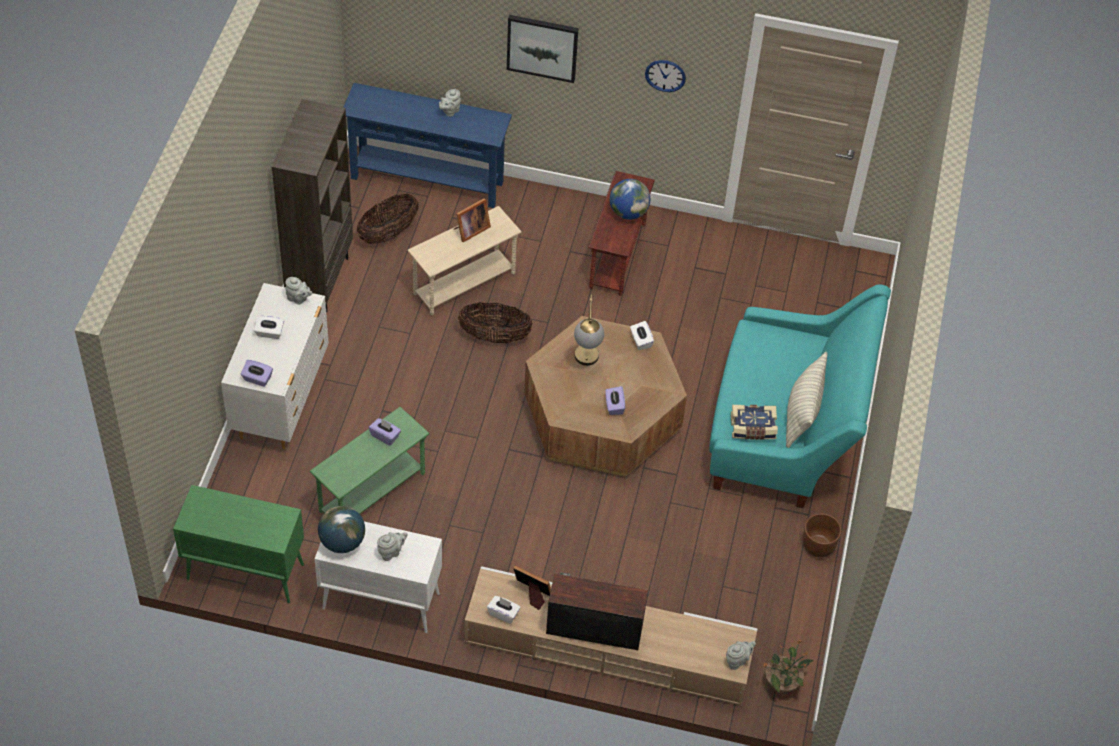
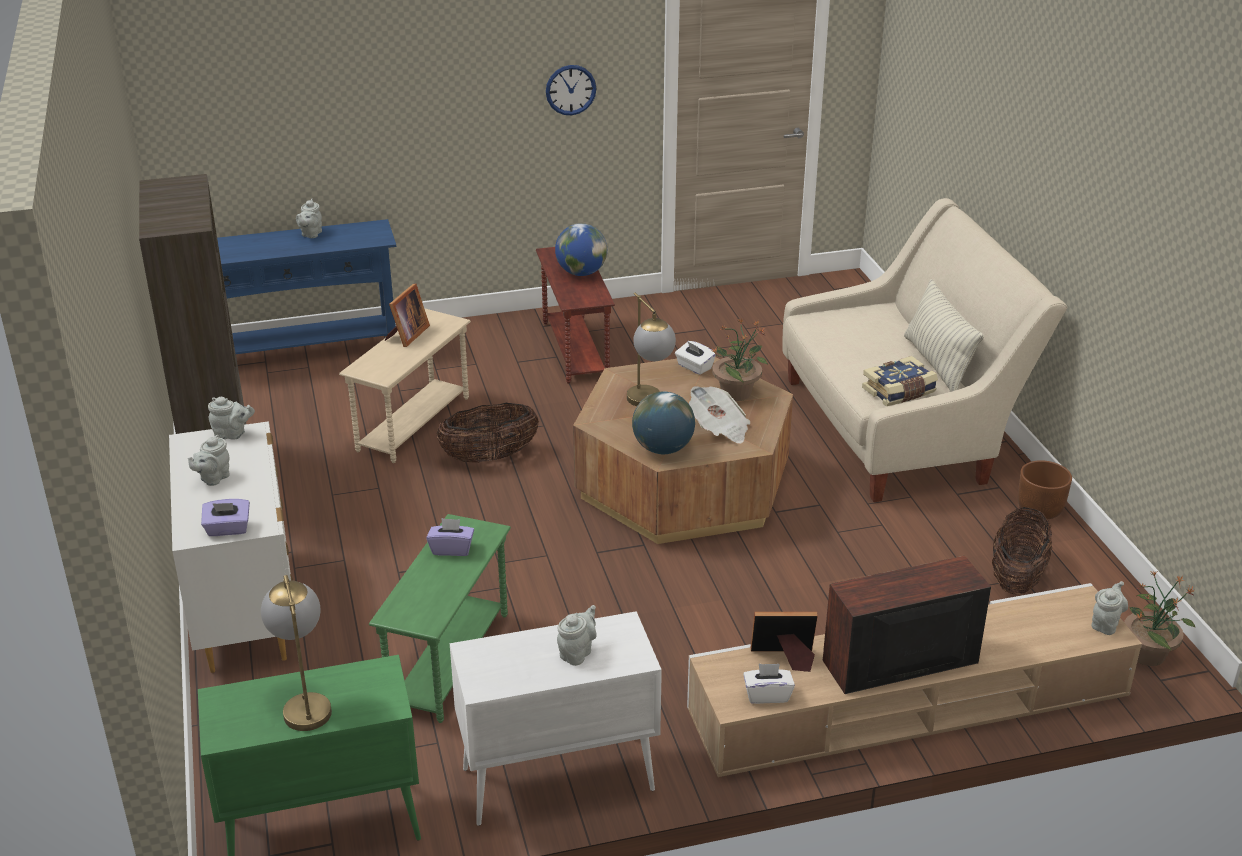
camera: 25 degrees left, 20 degrees down
white tissue box [254,315,284,339] -> grey teapot [188,435,230,486]
globe [318,506,365,553] -> globe moved to [632,391,695,454]
basket [357,194,419,244] -> basket moved to [992,506,1052,595]
picture [507,15,579,83] -> none
purple tissue box [605,386,625,415] -> newspaper [689,386,751,444]
turquoise sofa [709,284,891,508] -> beige sofa [782,198,1067,502]
none -> table lamp [261,575,332,731]
none -> potted plant [712,318,768,401]

